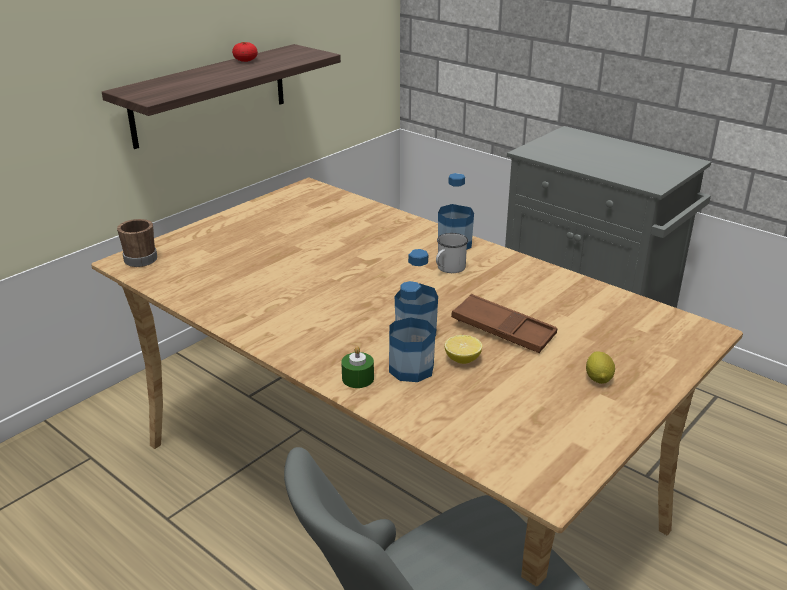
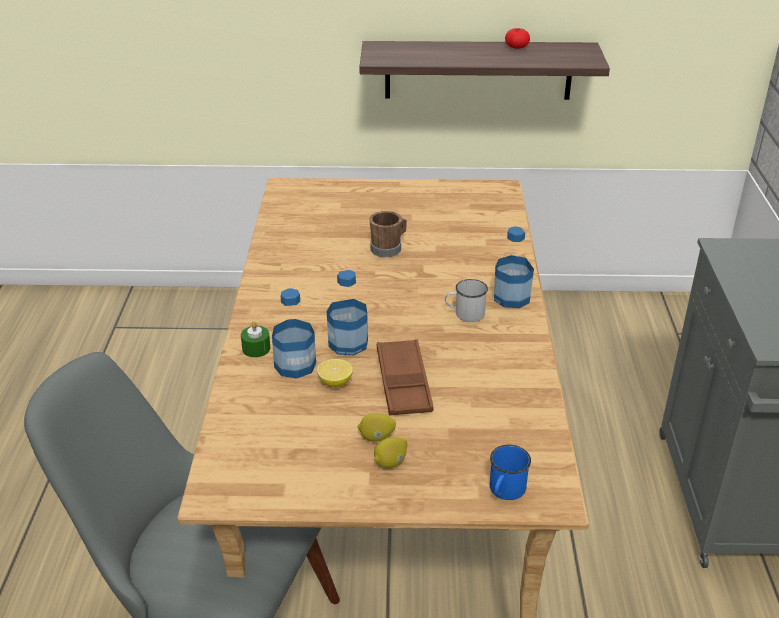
camera: 50 degrees right, 5 degrees up
brown mug [117,219,157,267] -> brown mug moved to [369,211,407,257]
none -> lemon [358,413,396,442]
none -> blue mug [490,445,531,500]

